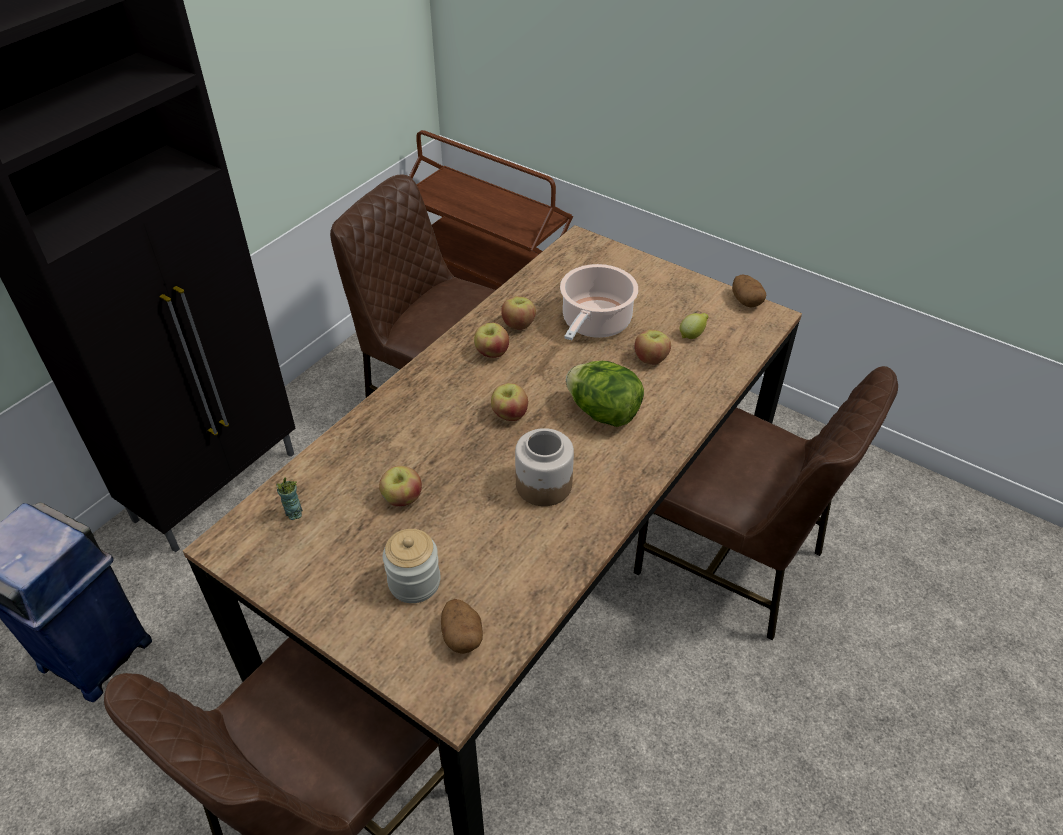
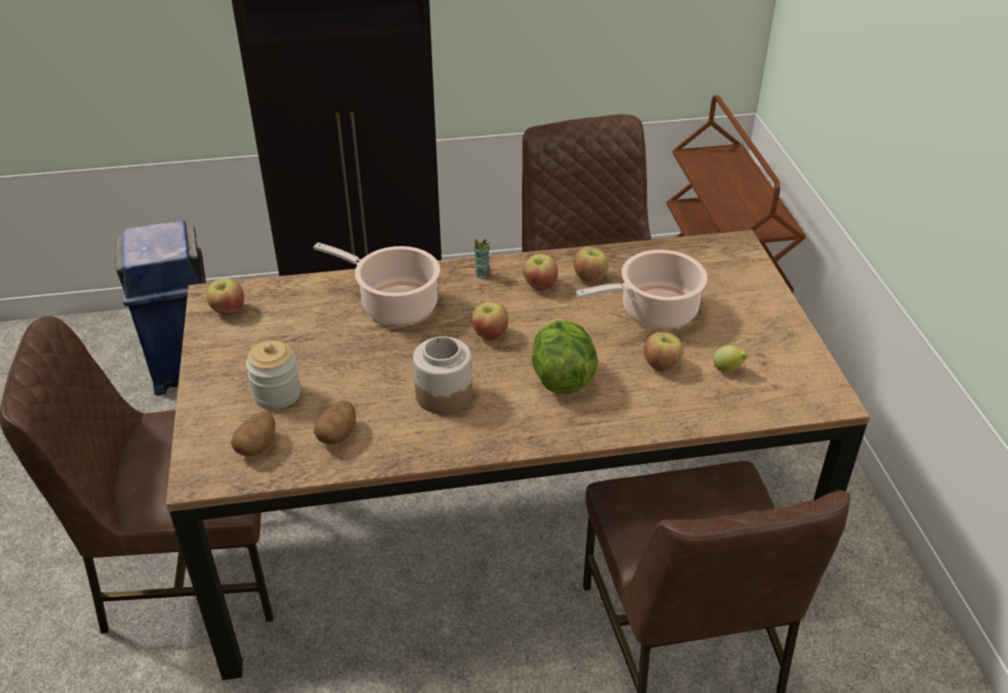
camera: 45 degrees right, 5 degrees down
cup [276,477,303,520] -> cup moved to [473,239,490,279]
apple [379,466,422,506] -> apple moved to [206,278,244,315]
potato [732,274,766,307] -> potato moved to [314,400,356,444]
none -> cooking pot [313,242,440,325]

